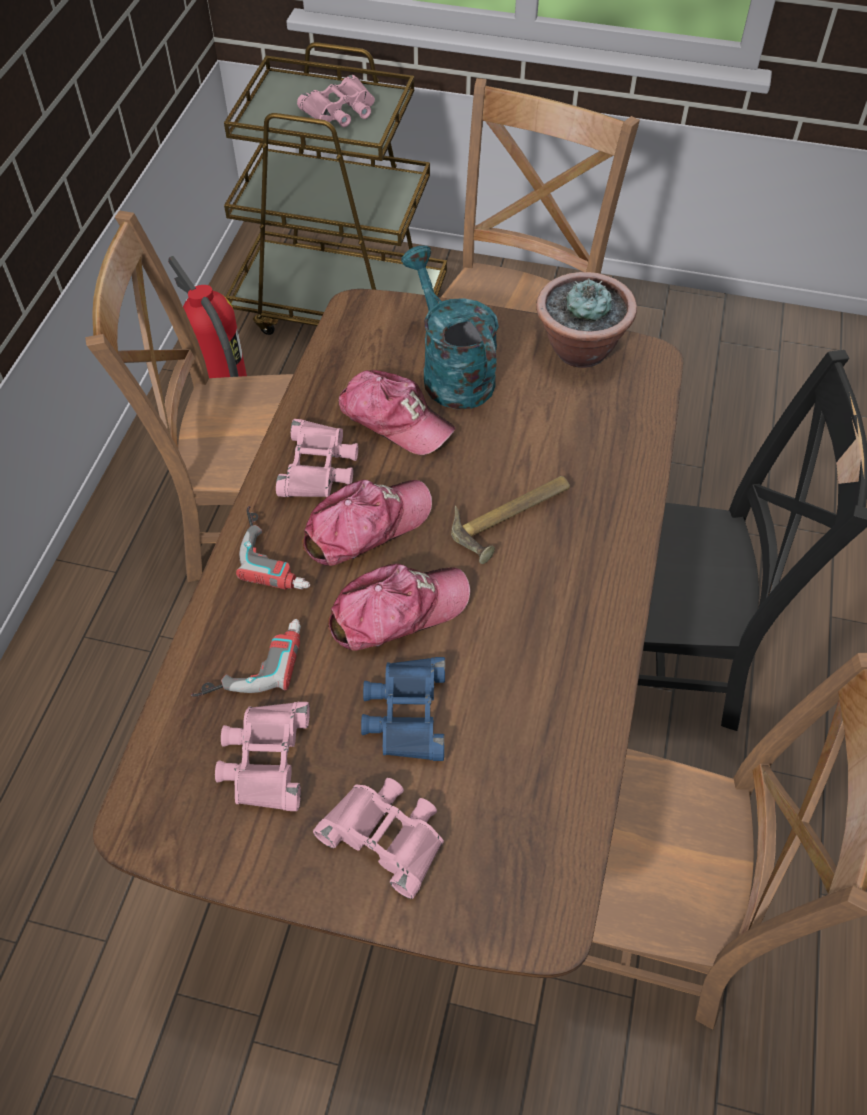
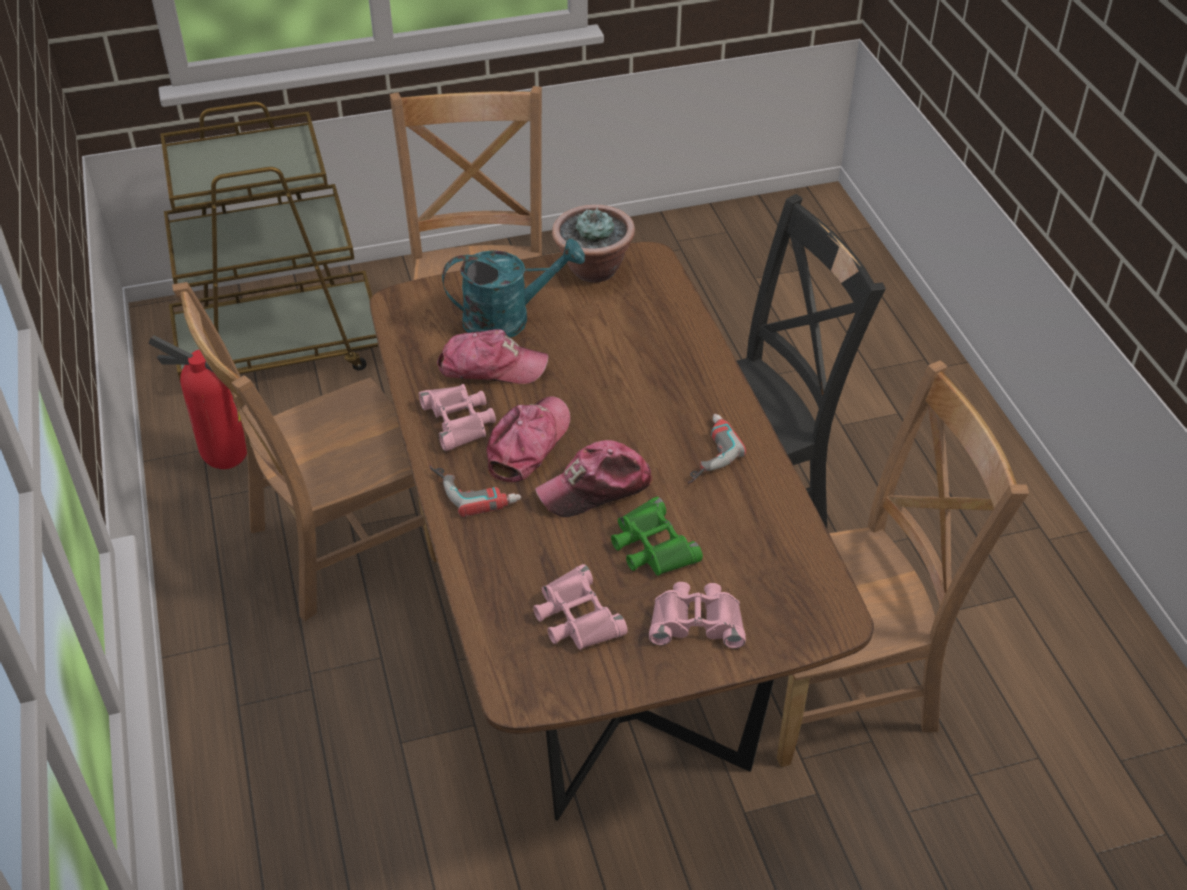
camera: 30 degrees left, 10 degrees down
power drill [191,619,301,697] -> power drill moved to [688,414,746,484]
pink binoculars [297,75,375,127] -> none
cap [328,564,470,651] -> cap turned 150 degrees counterclockwise [535,440,653,517]
blue binoculars [361,657,445,761] -> green binoculars [611,497,703,576]
turquoise watering can [401,245,499,409] -> turquoise watering can turned 135 degrees clockwise [442,239,585,338]
hammer [451,476,570,564] -> none

